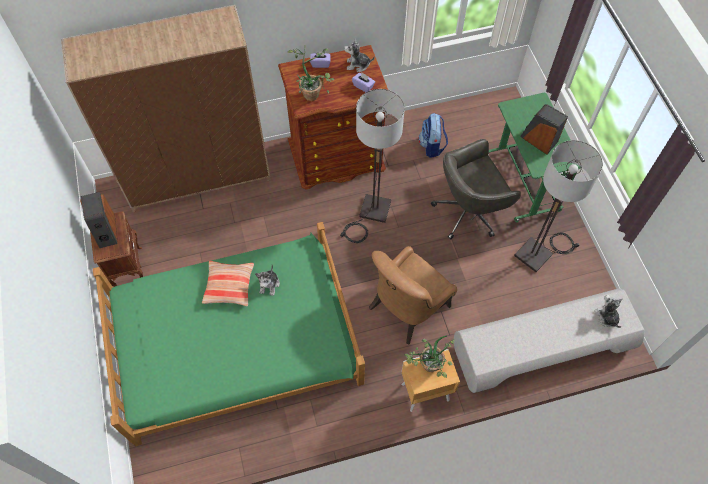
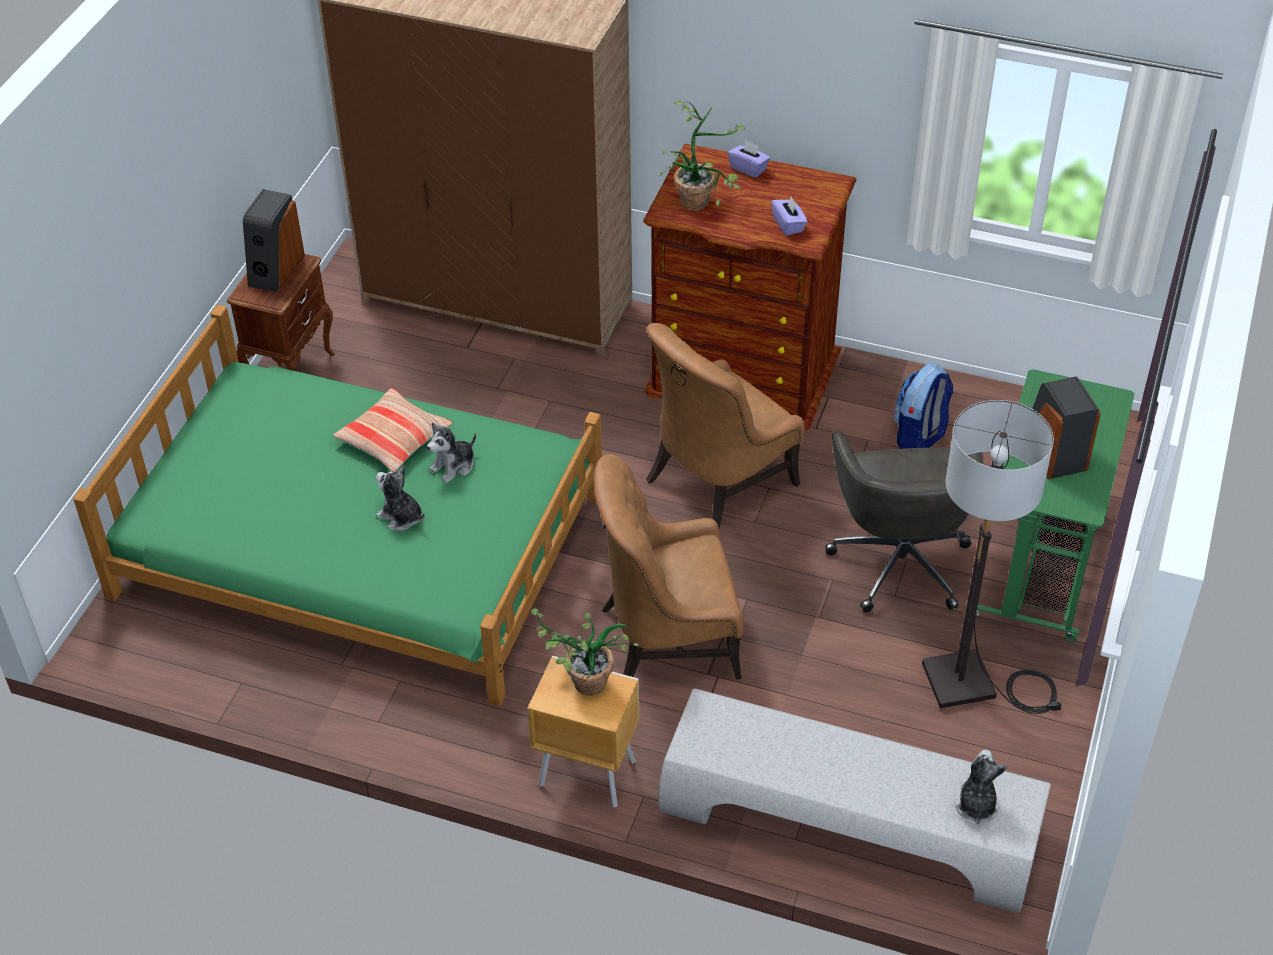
camera: 35 degrees right, 15 degrees down
floor lamp [340,89,405,243] -> brown chair [646,323,805,528]
plush toy [344,38,375,72] -> plush toy moved to [376,466,425,531]
grey office chair [431,139,521,240] -> grey office chair turned 105 degrees counterclockwise [825,430,984,612]

